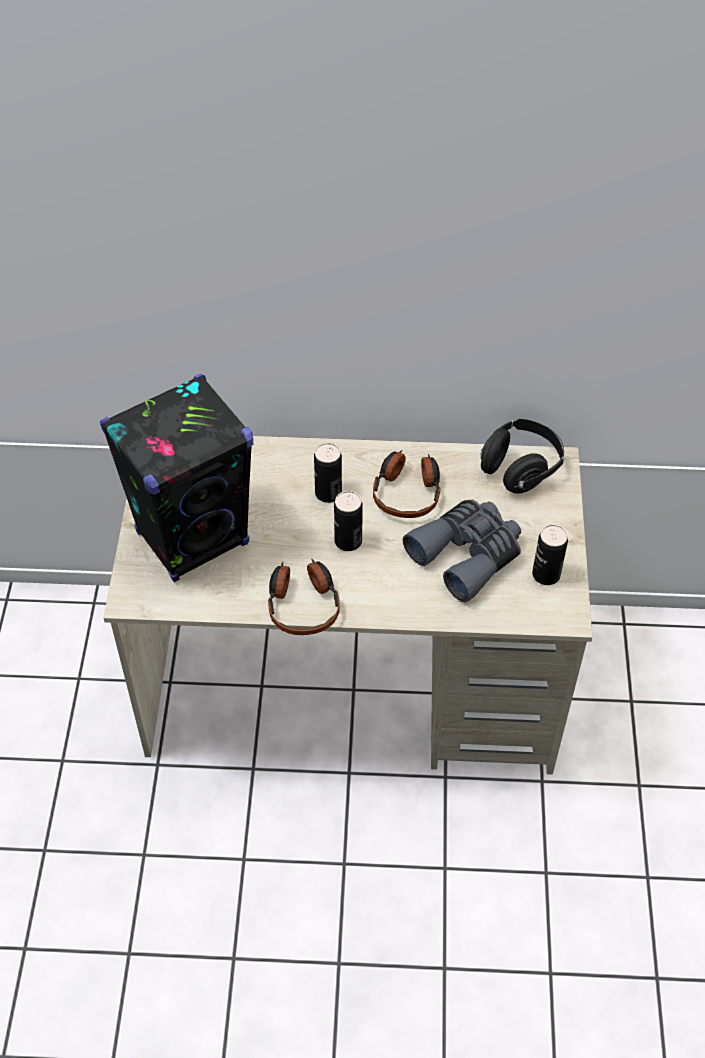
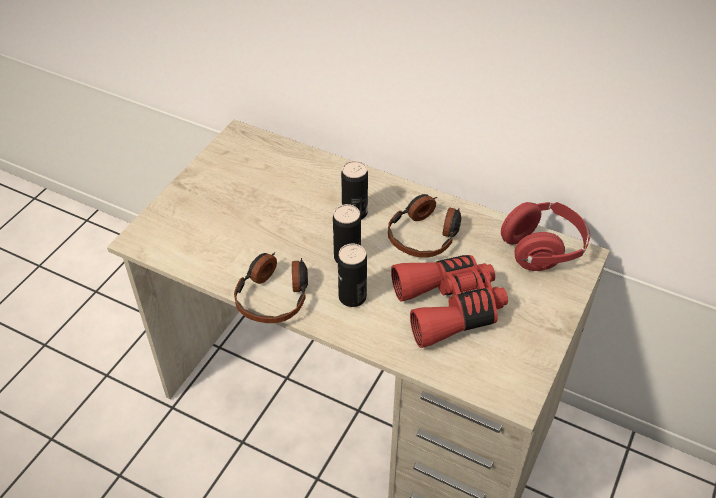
camera: 25 degrees right, 5 degrees down
black speaker [100,374,253,582] -> none
grey binoculars [403,500,521,603] -> red binoculars [391,255,508,348]
black headphones [480,419,564,494] -> red headphones [501,202,590,271]
can [532,525,568,585] -> can moved to [338,244,367,307]

